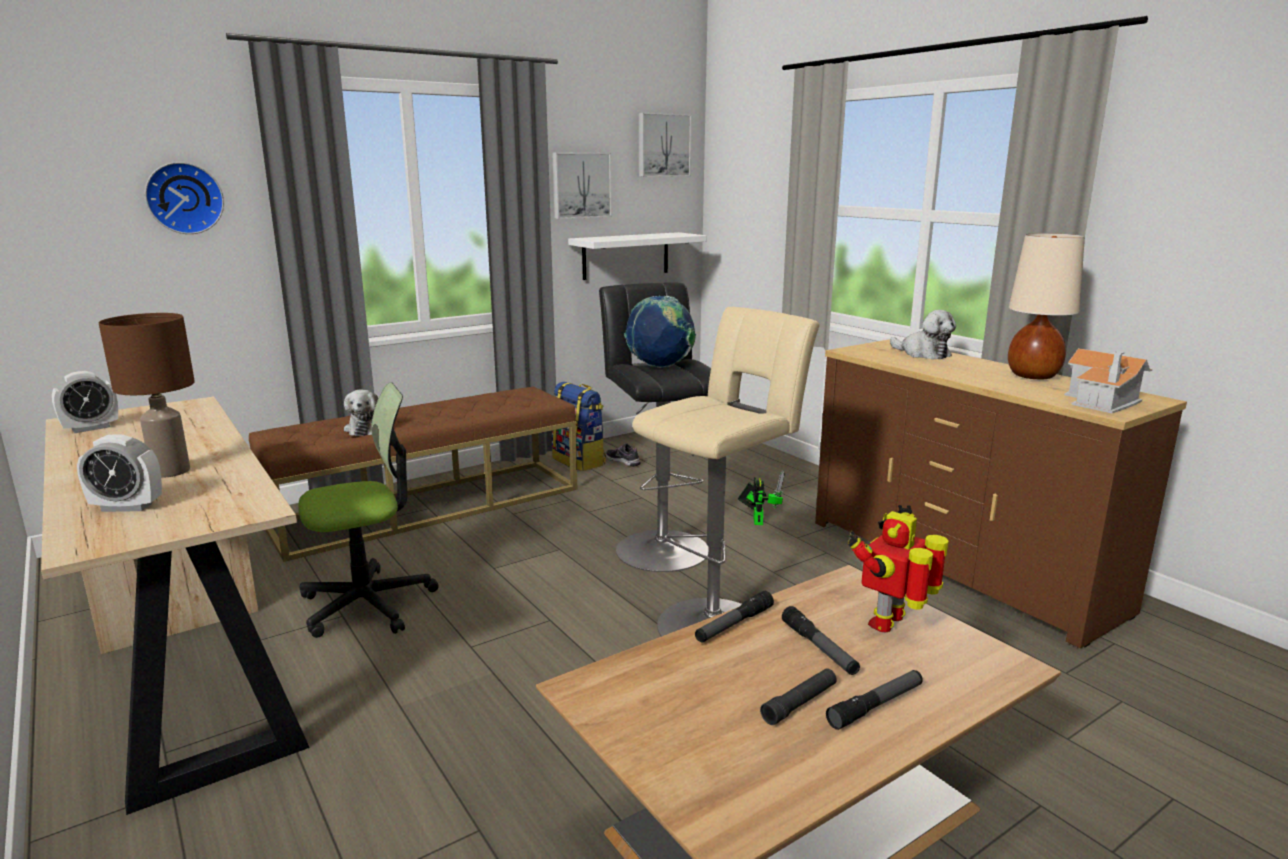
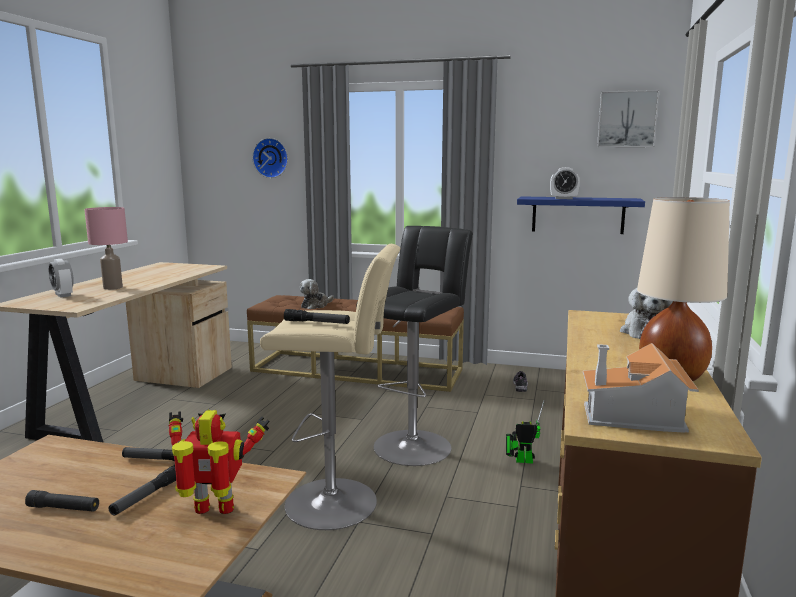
camera: 50 degrees right, 5 degrees down
alarm clock [52,371,118,433] -> alarm clock moved to [550,167,580,199]
brown table lamp [99,313,195,478] -> pink table lamp [84,207,128,290]
office chair [298,382,439,638] -> none
picture [552,152,612,219] -> none
backpack [552,382,606,471] -> none
white shelf [568,232,707,280] -> blue shelf [517,196,645,234]
globe [624,295,696,368] -> none
toy robot [738,471,785,525] -> toy robot turned 135 degrees counterclockwise [506,400,544,463]
flashlight [826,670,923,730] -> flashlight moved to [284,309,350,324]

